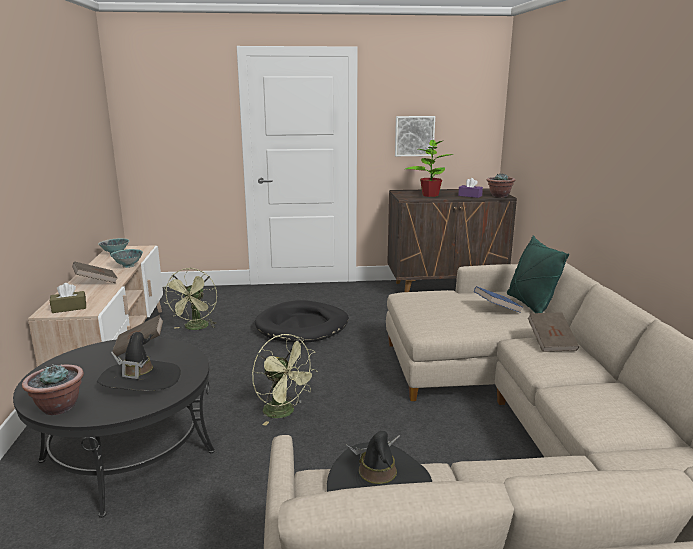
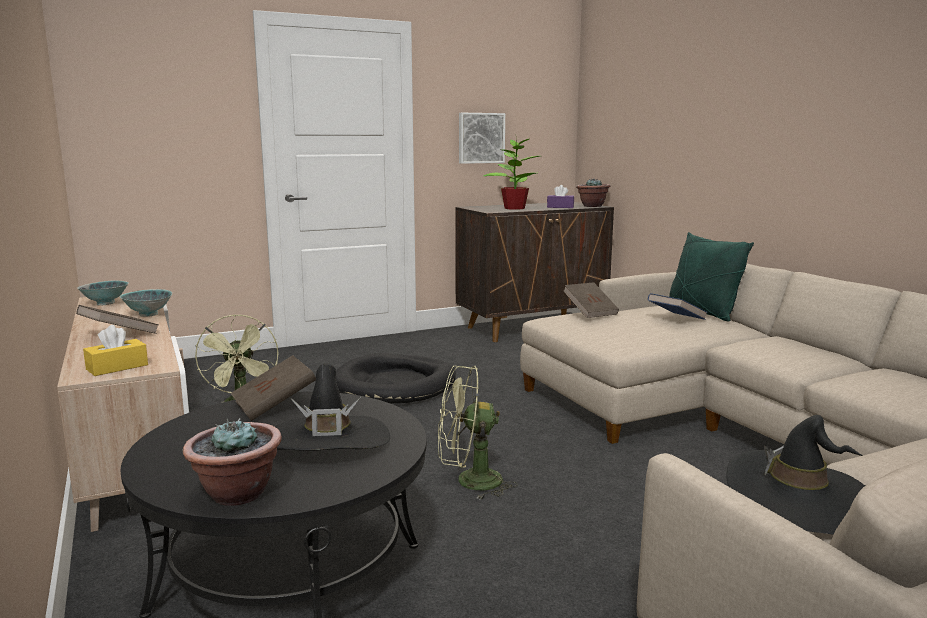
camera: 20 degrees left, 5 degrees down
brown tissue box [50,283,86,313] -> yellow tissue box [83,325,148,376]
green fan [252,334,318,426] -> green fan turned 150 degrees clockwise [438,366,518,500]
brown book [528,312,579,352] -> brown book moved to [563,282,619,318]

